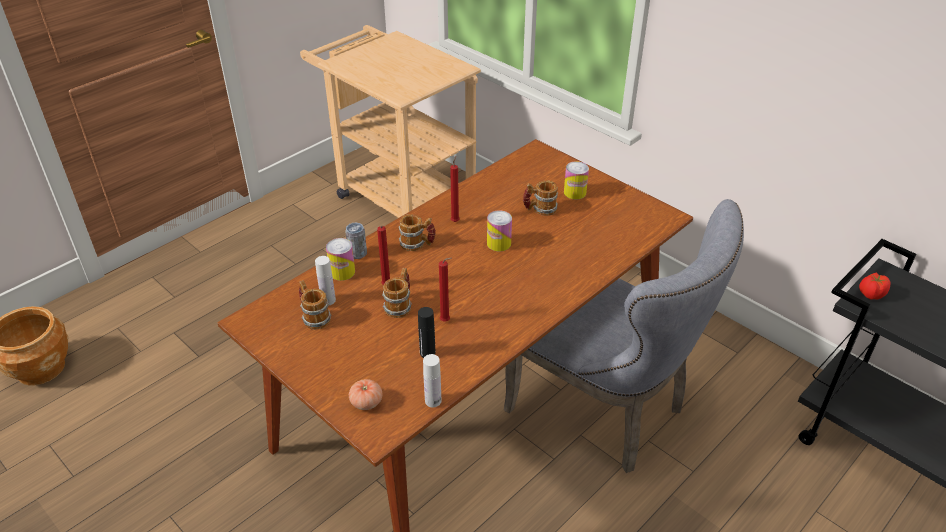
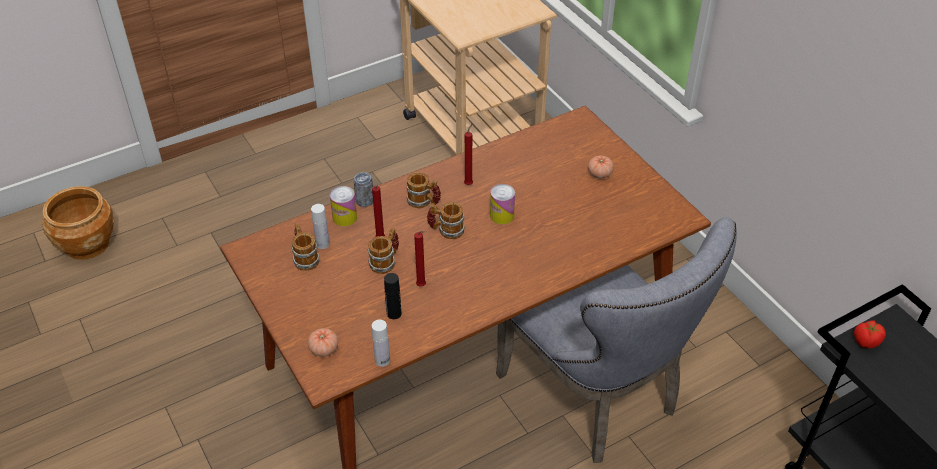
camera: 15 degrees right, 5 degrees up
mug [523,180,558,216] -> mug moved to [427,202,465,239]
can [564,161,589,199] -> tomato [588,156,614,178]

